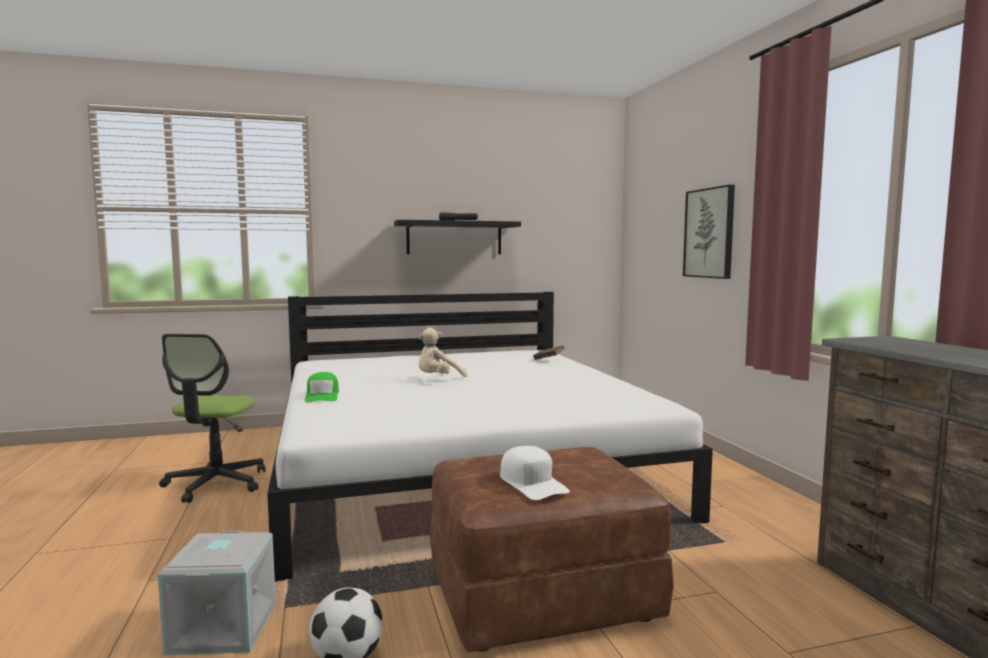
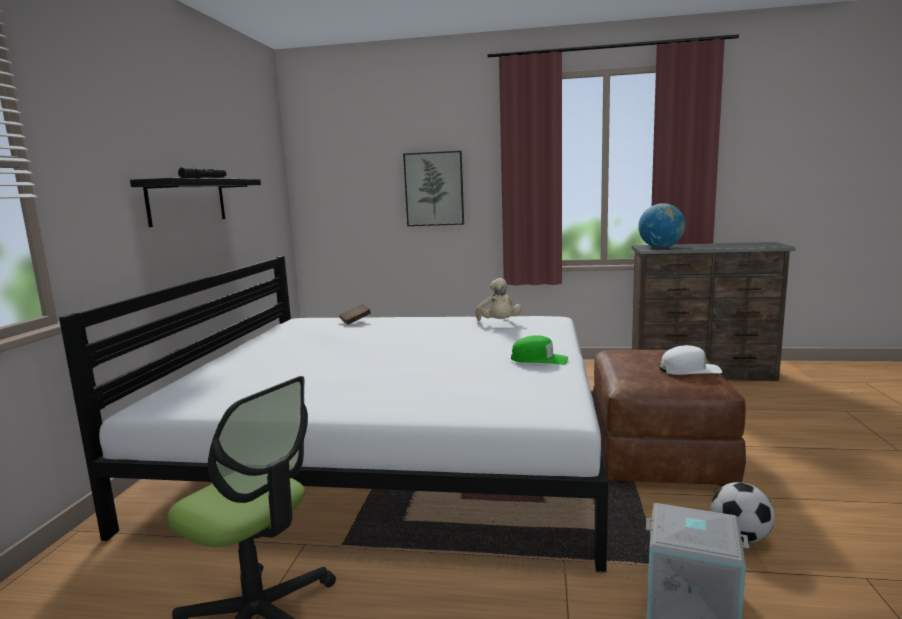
camera: 65 degrees left, 5 degrees up
green cap [305,372,339,402] -> green cap moved to [511,335,568,365]
beige plush toy [418,328,467,377] -> beige plush toy moved to [476,278,522,321]
none -> globe [638,203,686,248]

